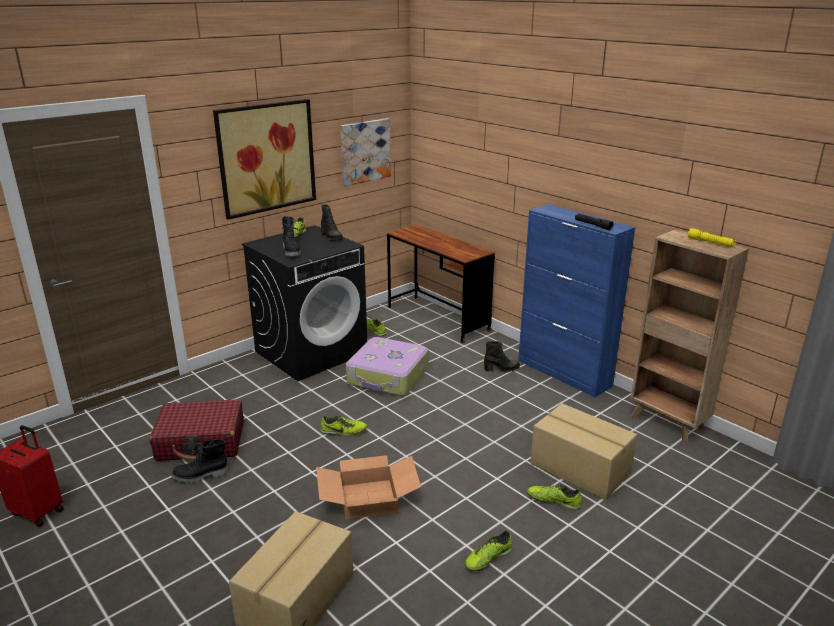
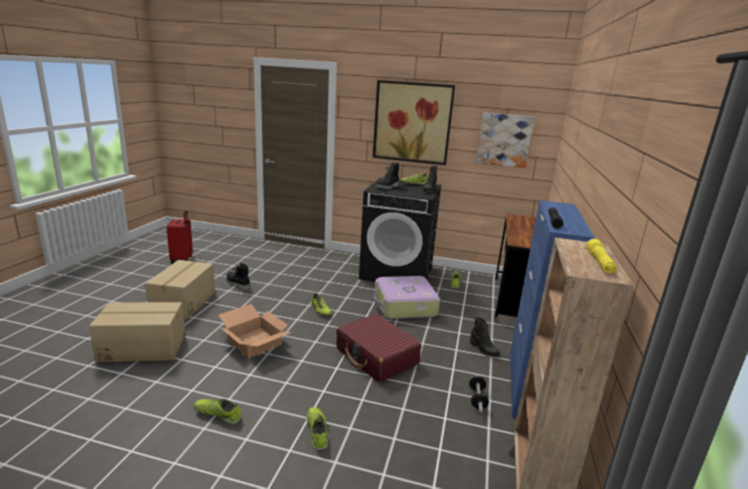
camera: 55 degrees right, 5 degrees down
red suitcase [150,399,244,462] -> red suitcase moved to [336,314,421,383]
cardboard box [530,403,637,500] -> cardboard box moved to [145,260,215,320]
none -> dumbbell [469,374,489,413]

